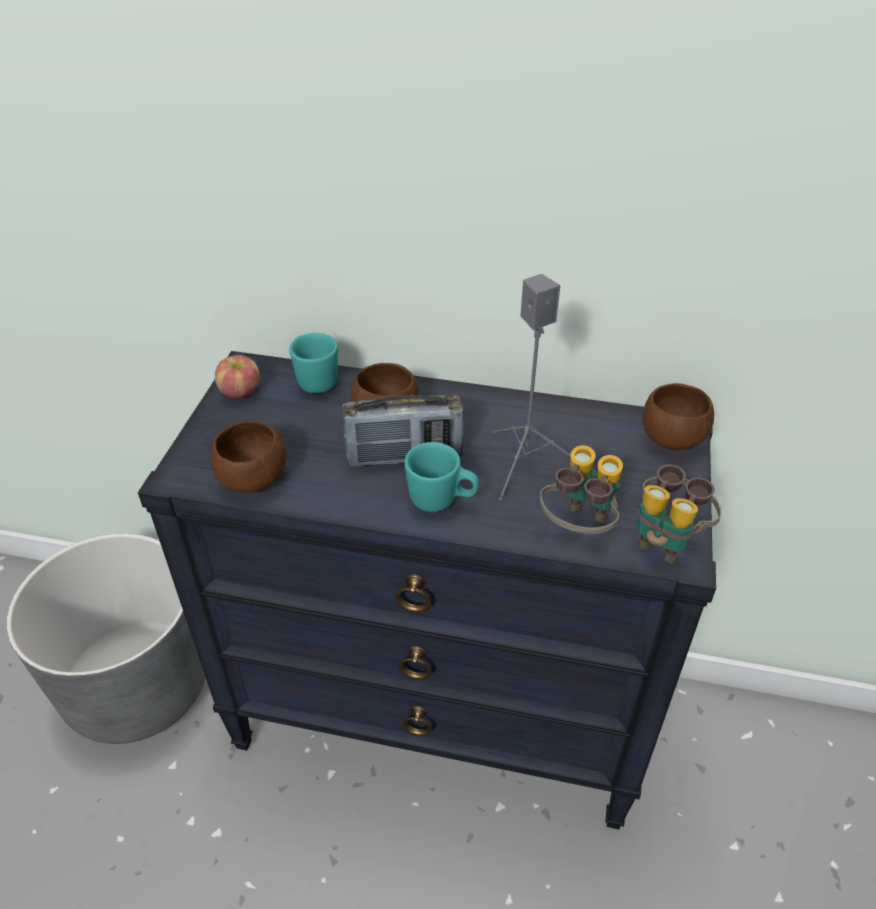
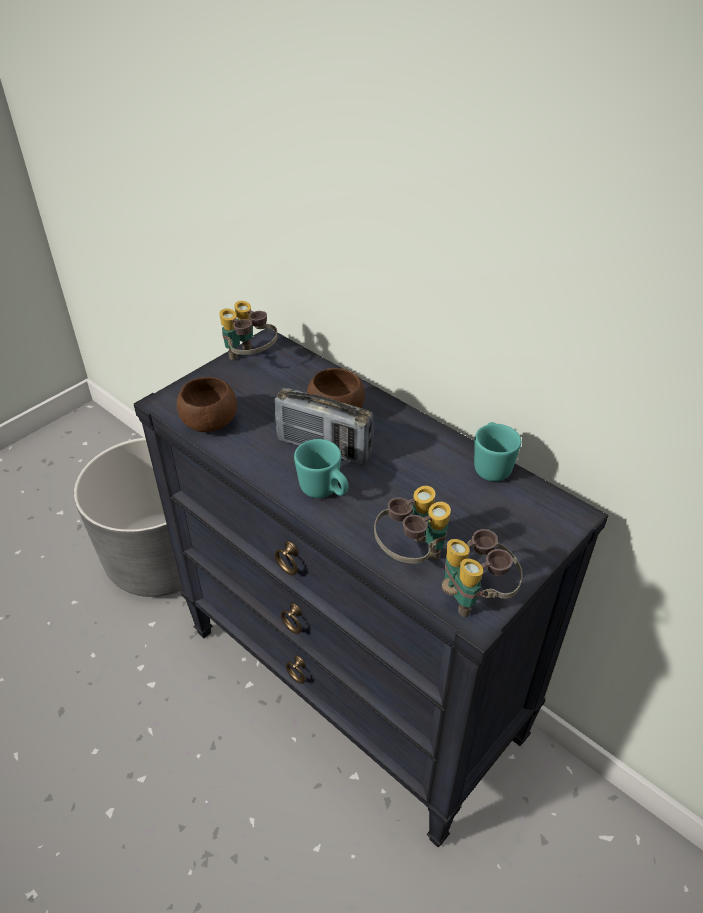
camera: 30 degrees right, 0 degrees up
apple [215,355,260,399] -> binoculars [219,301,278,360]
turquoise mug [289,333,338,393] -> turquoise mug moved to [474,422,521,482]
grey speaker [493,274,570,500] -> none
brown bowl [643,383,714,450] -> none

